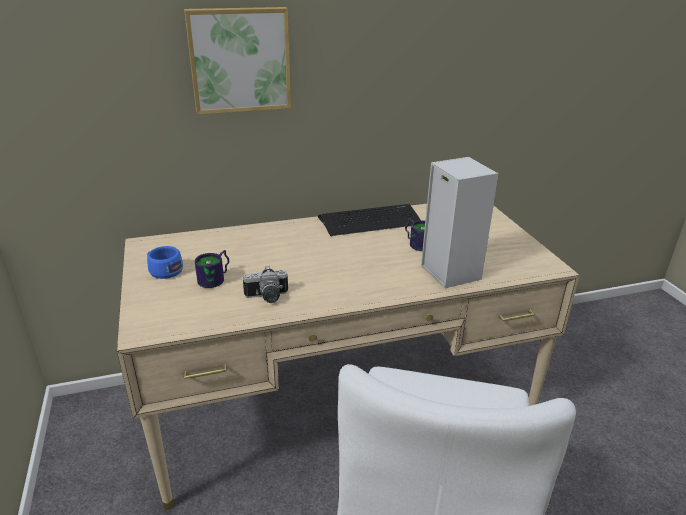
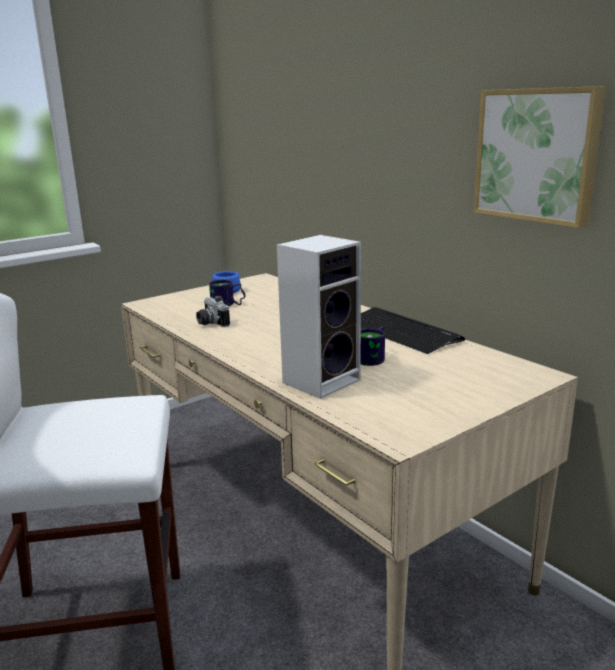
camera: 70 degrees right, 10 degrees down
picture [184,7,291,115] -> picture moved to [473,86,606,228]

